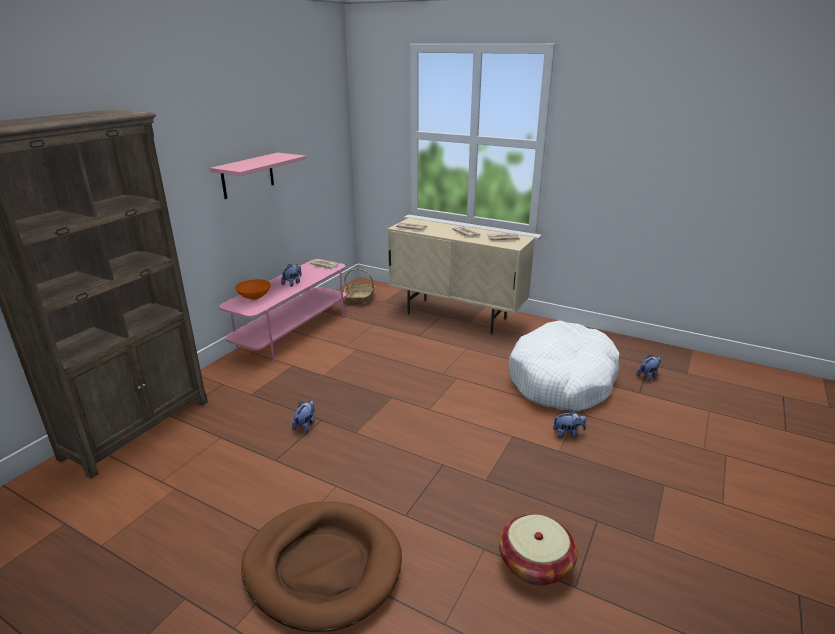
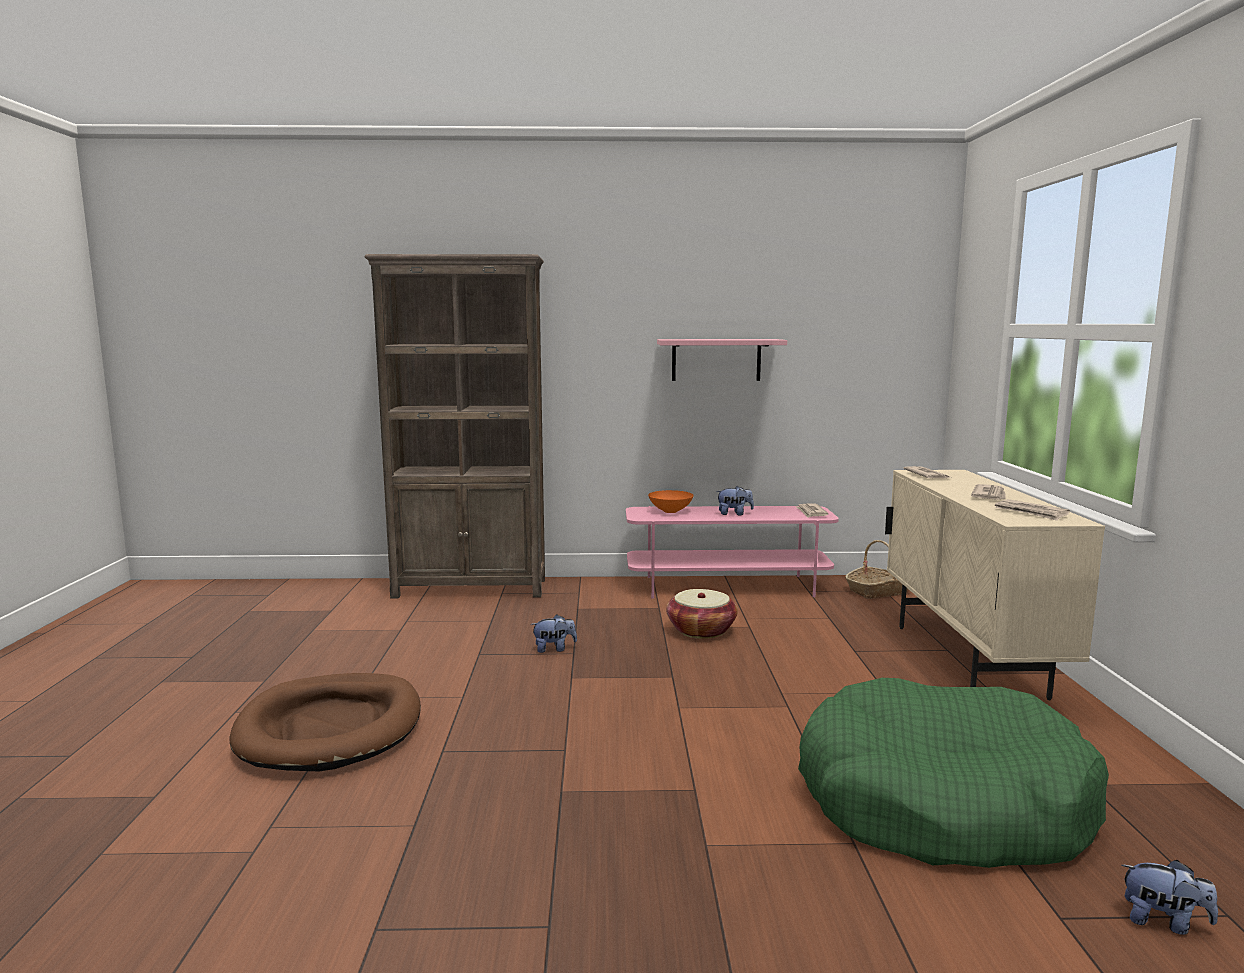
camera: 60 degrees right, 15 degrees down
basket [499,515,578,586] -> basket moved to [666,589,738,639]
white dog bed [509,320,620,411] -> green dog bed [798,678,1109,868]
plush toy [553,410,586,439] -> none

